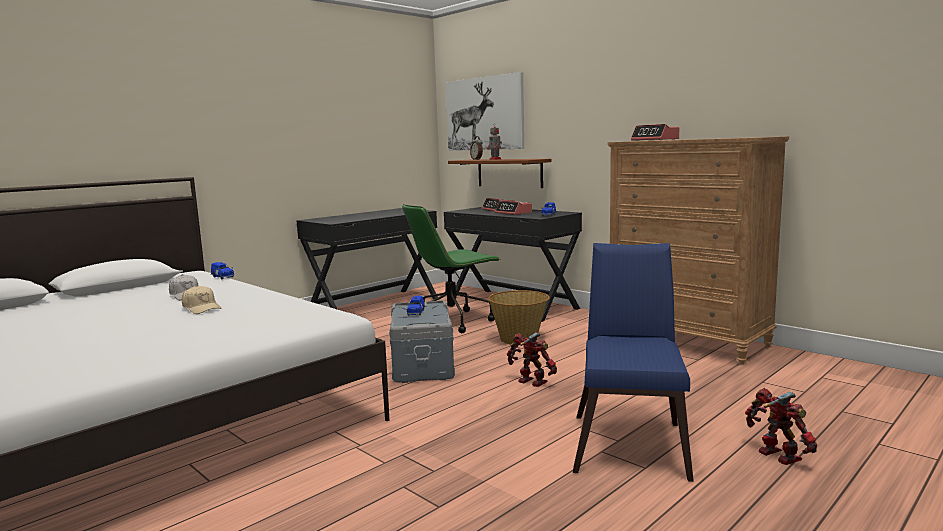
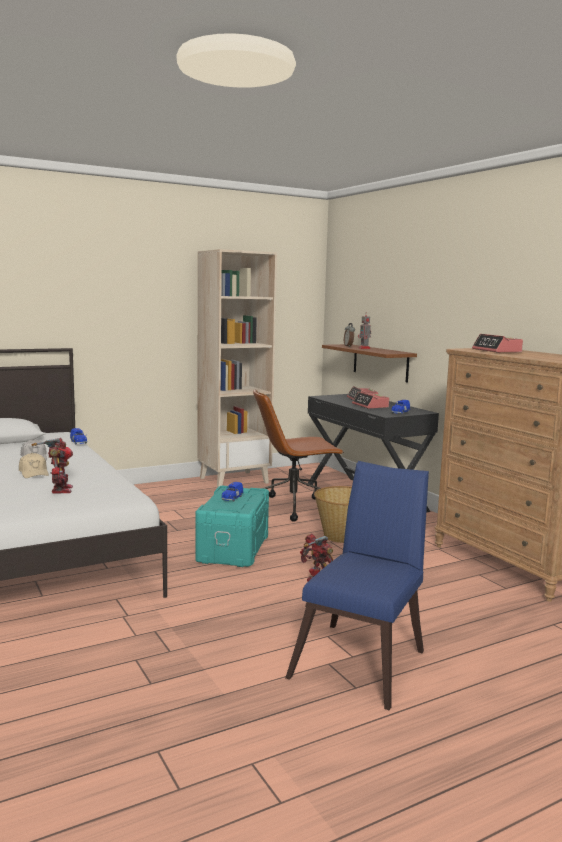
camera: 15 degrees right, 0 degrees up
black desk [296,208,438,309] -> beige bookcase [197,249,277,488]
grey storage box [389,301,455,383] -> turquoise storage box [195,486,269,567]
green office chair [402,204,500,333] -> brown office chair [253,390,344,522]
picture [446,72,524,151] -> none
toy robot [745,388,817,465] -> toy robot moved to [31,438,73,494]

